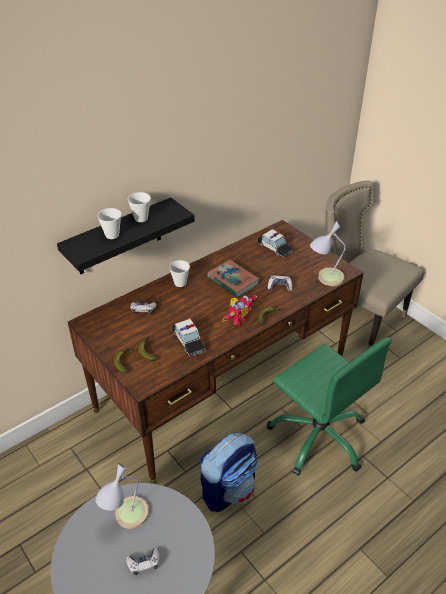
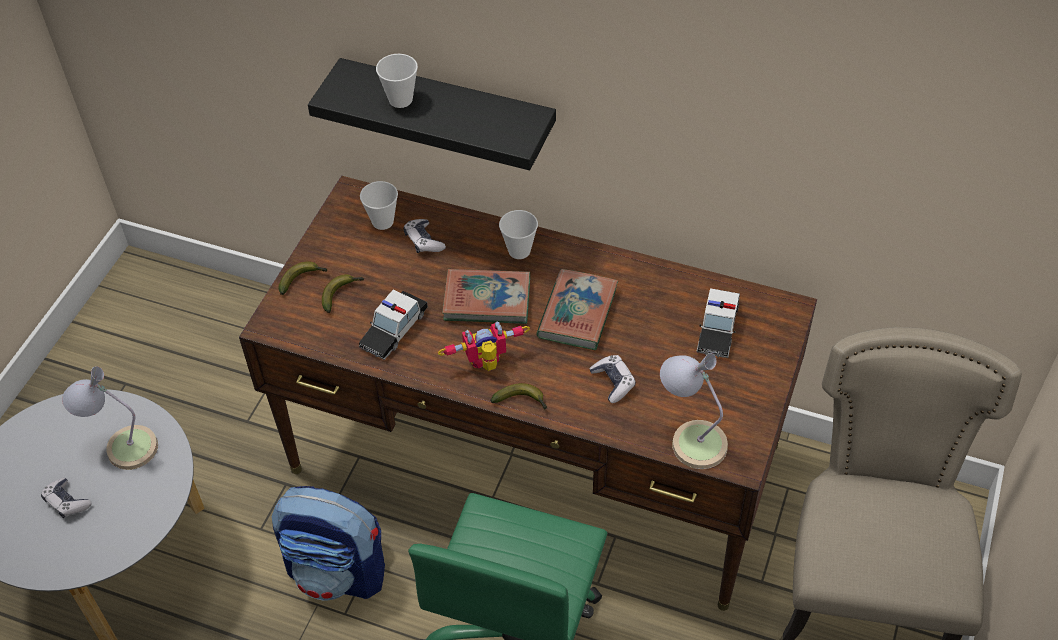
camera: 60 degrees right, 10 degrees up
cup [127,192,151,222] -> cup moved to [360,181,398,230]
toy robot [223,295,257,326] -> toy robot turned 150 degrees clockwise [438,321,530,371]
none -> book [442,269,530,324]

